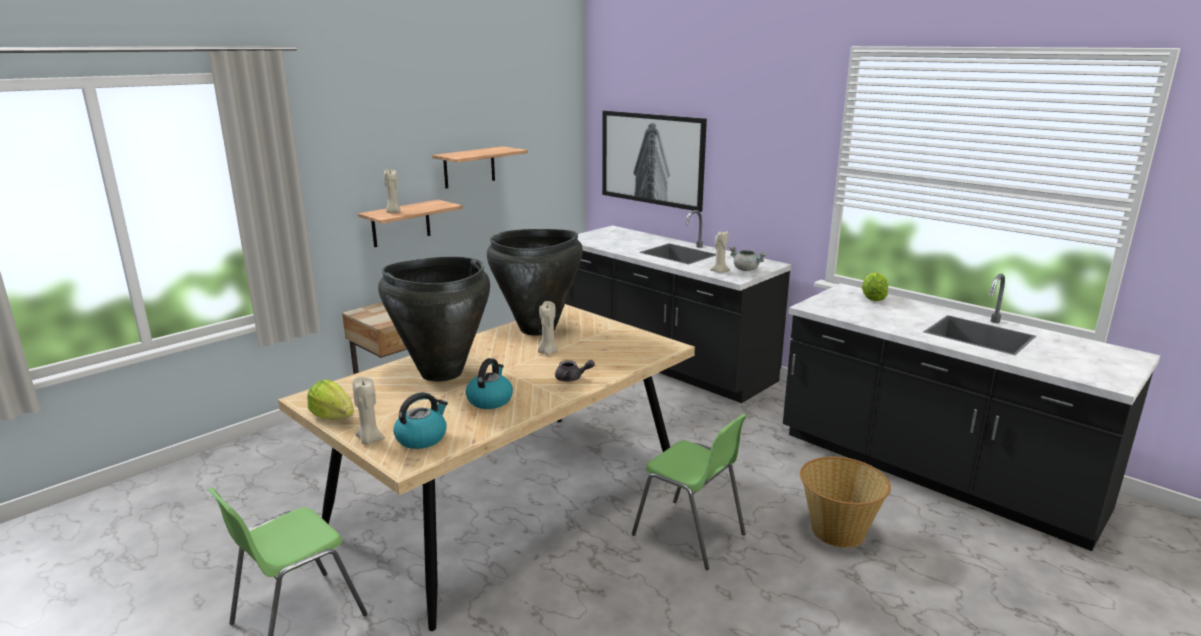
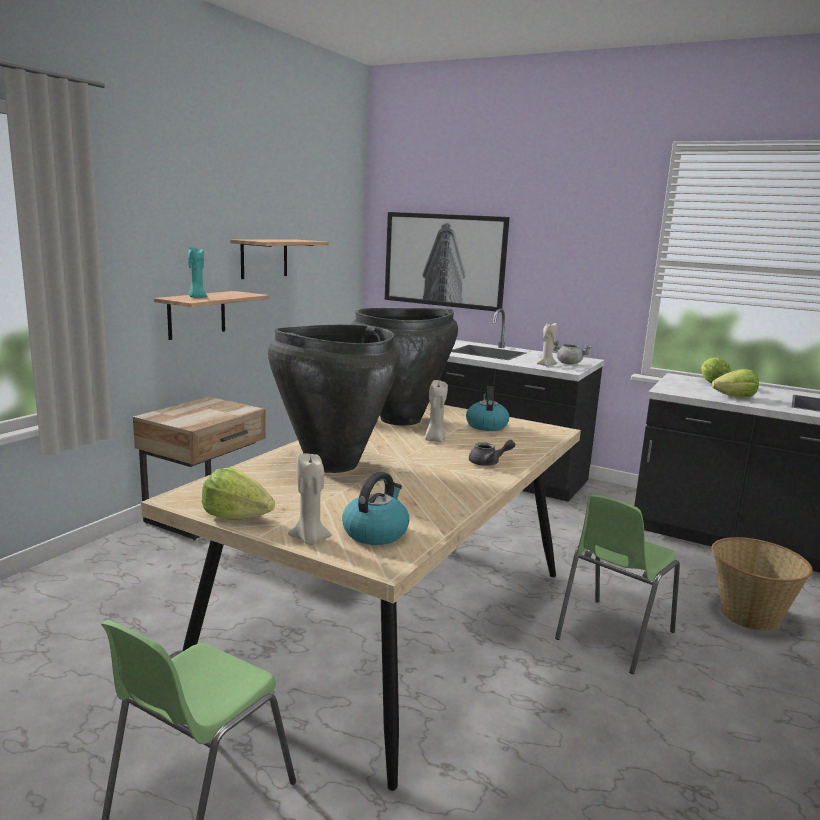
camera: 15 degrees left, 5 degrees down
beige candle [384,169,401,213] -> turquoise candle [188,247,207,298]
kettle [466,358,513,409] -> kettle moved to [466,386,509,431]
green chair [632,414,747,570] -> green chair turned 105 degrees clockwise [555,494,680,674]
none -> lettuce [712,369,759,398]

